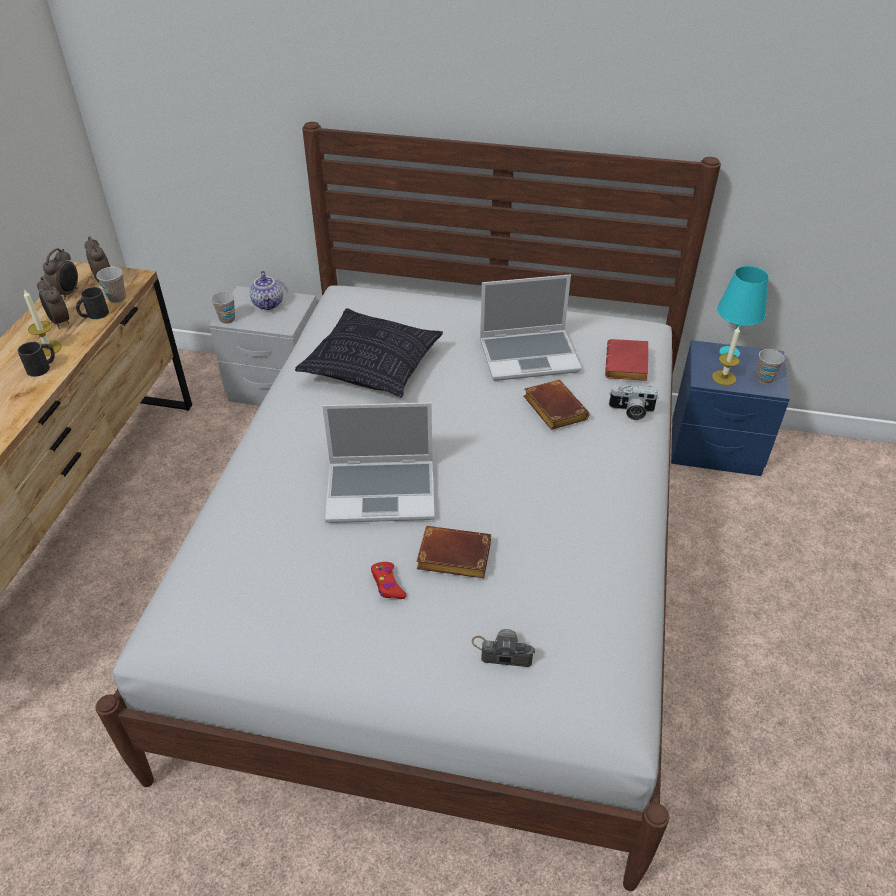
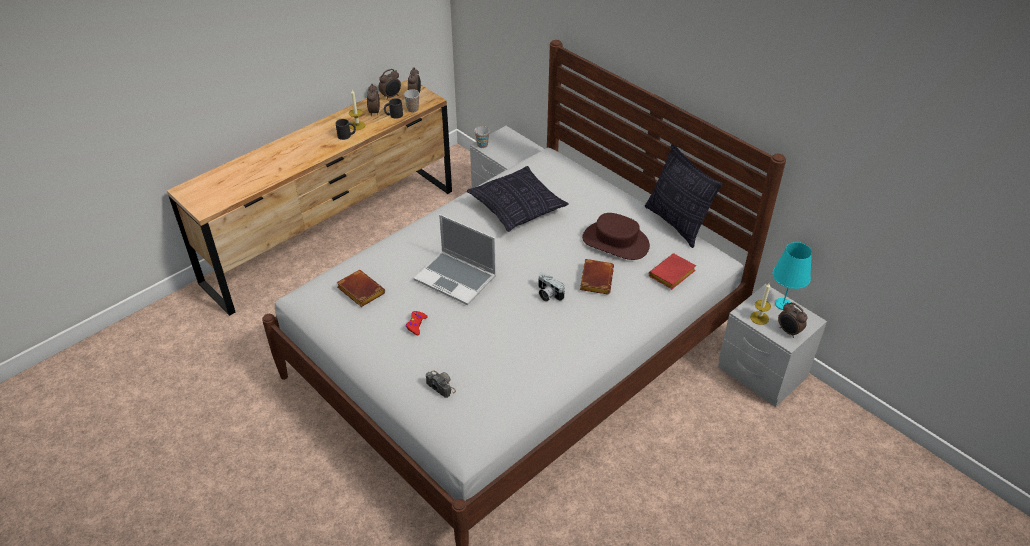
camera: 35 degrees right, 0 degrees up
teapot [250,271,283,310] -> none
brown book [417,526,491,578] -> brown book moved to [336,270,385,307]
laptop [480,275,582,381] -> brown hat [582,213,650,260]
camera [609,385,659,420] -> camera moved to [538,273,565,302]
blue nightstand [671,340,790,476] -> grey nightstand [718,284,827,407]
cup [756,349,785,384] -> alarm clock [778,302,807,338]
none -> pillow [645,144,723,248]

